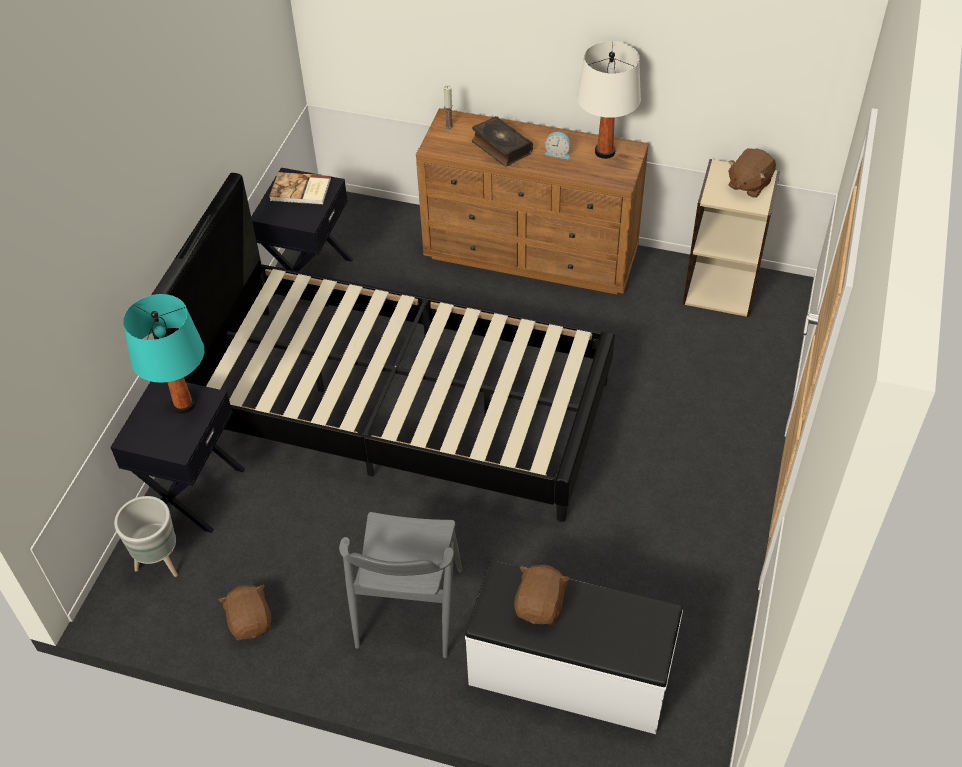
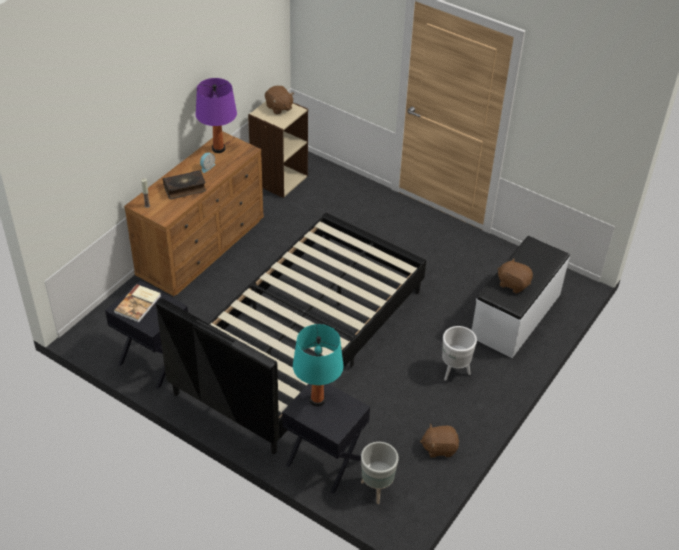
camera: 75 degrees left, 5 degrees down
grey chair [339,512,462,658] -> white planter [442,326,477,381]
white table lamp [577,41,641,159] -> purple table lamp [196,78,237,153]

